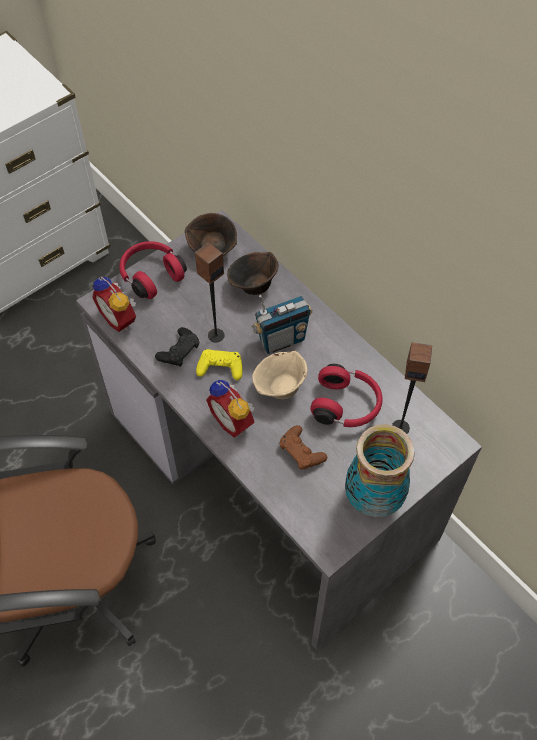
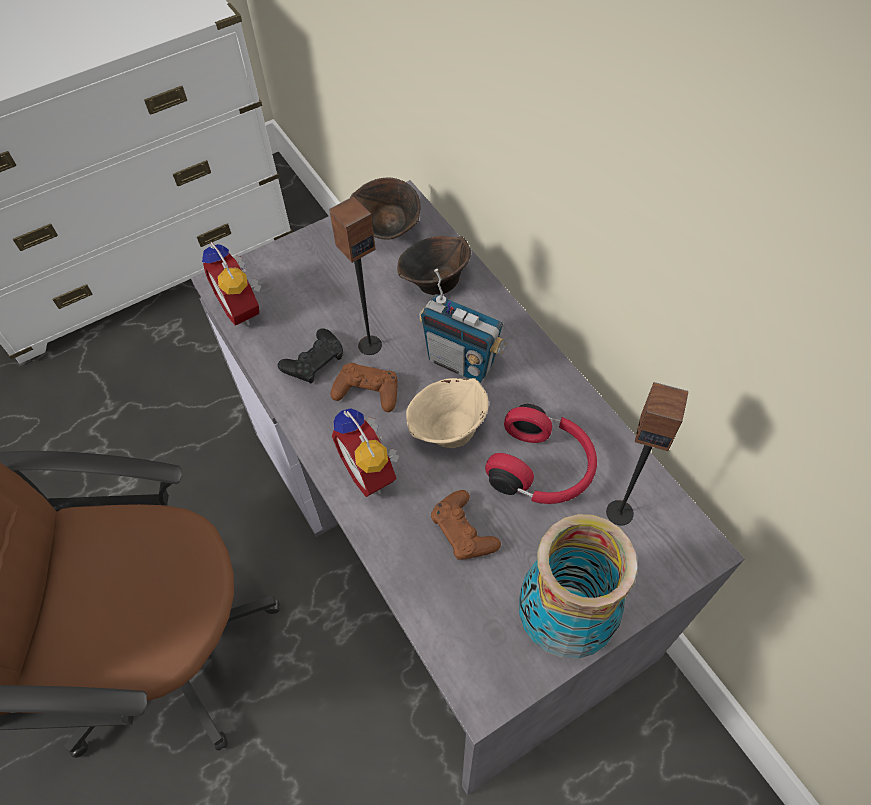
camera: 10 degrees right, 0 degrees up
red headphones [119,241,187,299] -> none
yellow game controller [196,349,242,380] -> brown game controller [330,363,397,412]
radio [251,295,312,354] -> radio turned 45 degrees clockwise [419,269,507,383]

